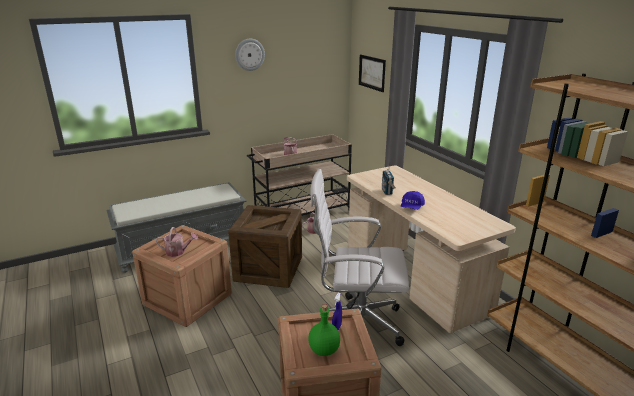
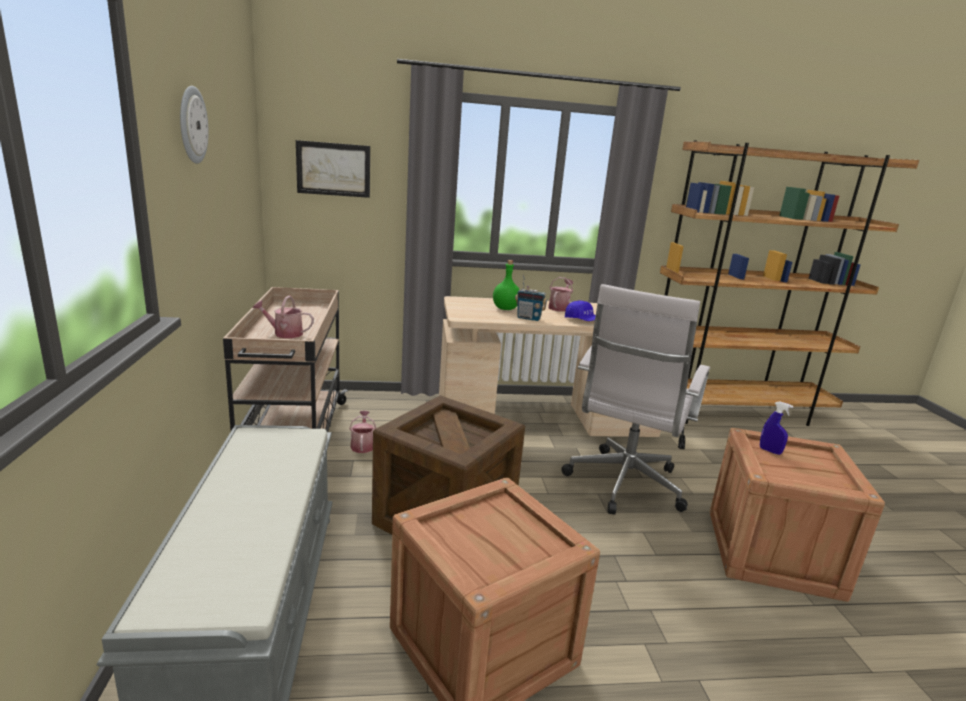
camera: 70 degrees left, 5 degrees down
watering can [156,227,198,257] -> watering can moved to [548,277,574,312]
green bottle [308,304,340,356] -> green bottle moved to [493,260,519,310]

